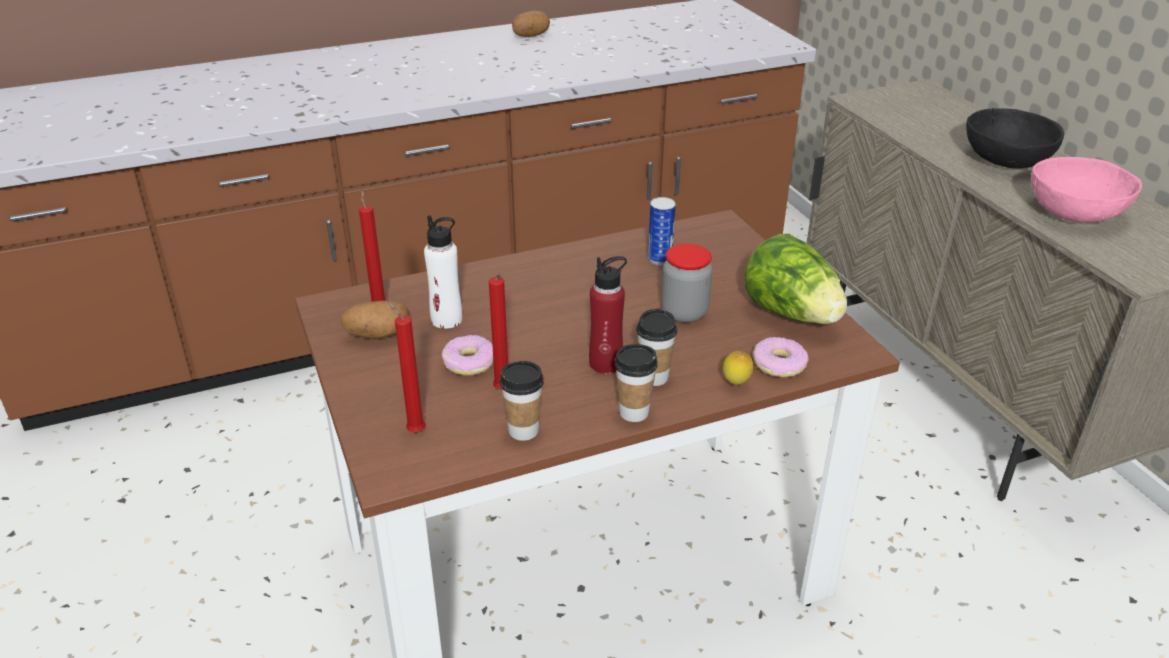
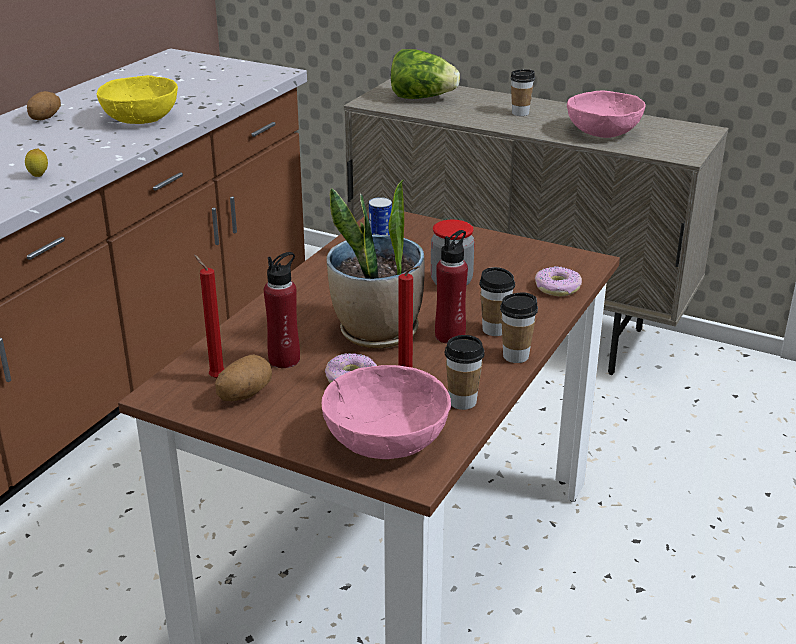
camera: 40 degrees left, 5 degrees down
red candle [387,301,425,432] -> pink bowl [322,365,451,459]
white bottle [424,215,462,329] -> red bottle [264,252,300,368]
lemon [723,351,753,385] -> lemon moved to [25,148,48,177]
lettuce [745,234,847,324] -> lettuce moved to [391,49,460,99]
black bowl [966,108,1064,169] -> cup [510,69,535,116]
none -> yellow bowl [97,75,178,124]
none -> potted plant [326,179,425,348]

